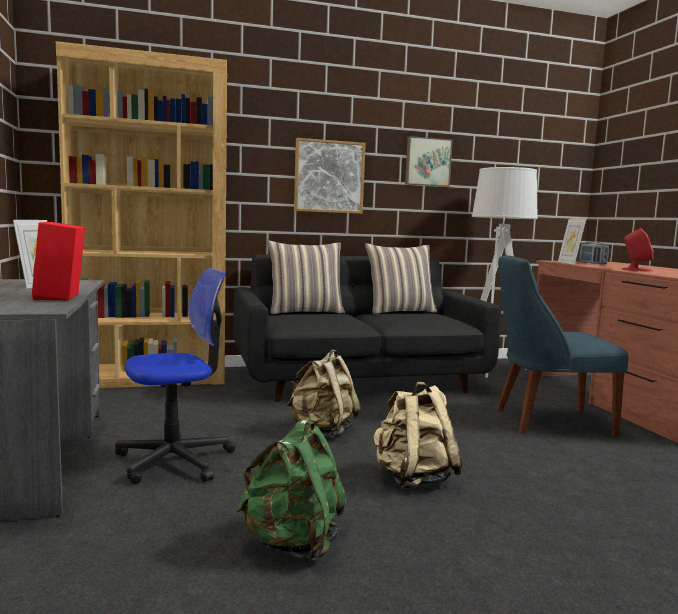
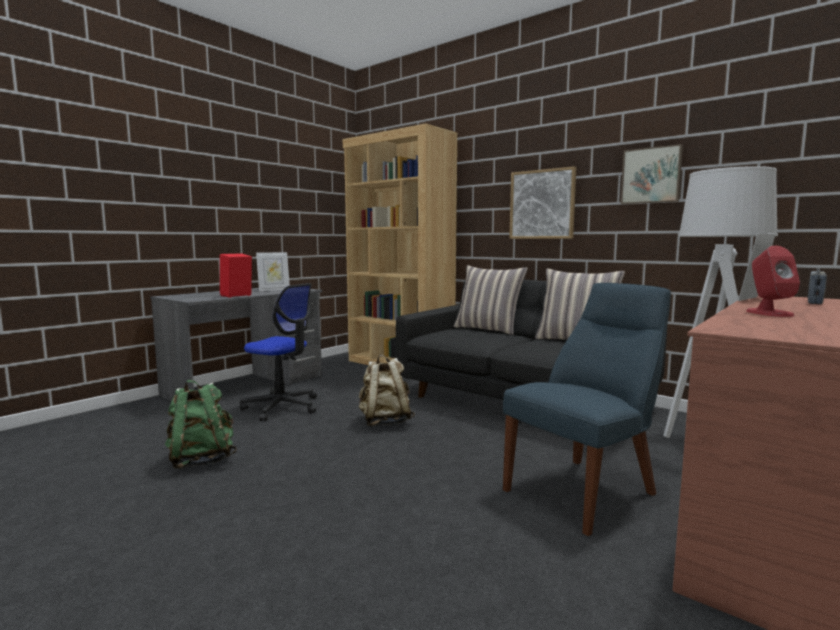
camera: 55 degrees right, 0 degrees up
beige backpack [374,382,463,489] -> none
blue chair [497,255,629,437] -> blue chair turned 90 degrees clockwise [503,283,671,536]

